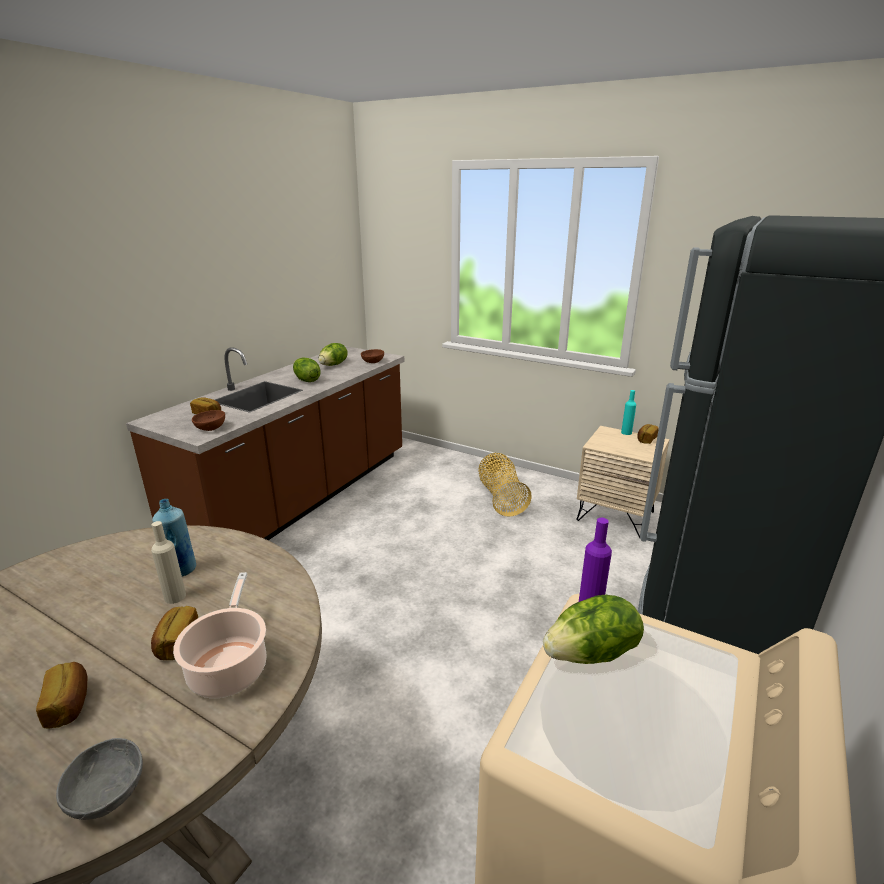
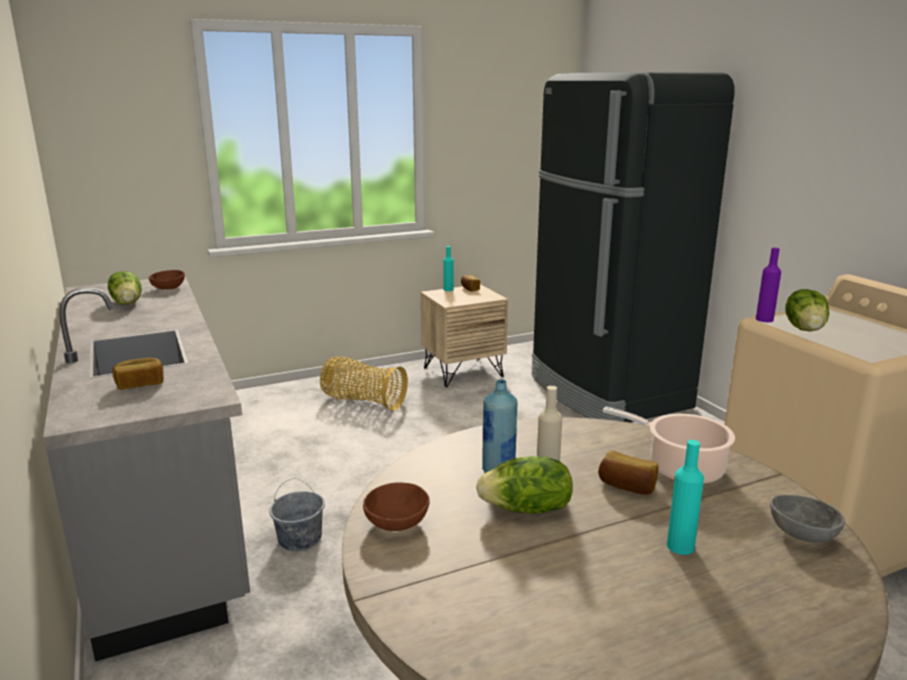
camera: 55 degrees left, 5 degrees down
bread [36,662,87,729] -> turquoise bottle [667,440,704,555]
brown counter [126,346,404,540] -> grey counter [43,277,250,662]
brown bowl [192,410,225,431] -> brown bowl moved to [363,482,430,531]
lettuce [293,357,321,382] -> lettuce moved to [476,456,573,514]
none -> grey bucket [269,478,325,551]

